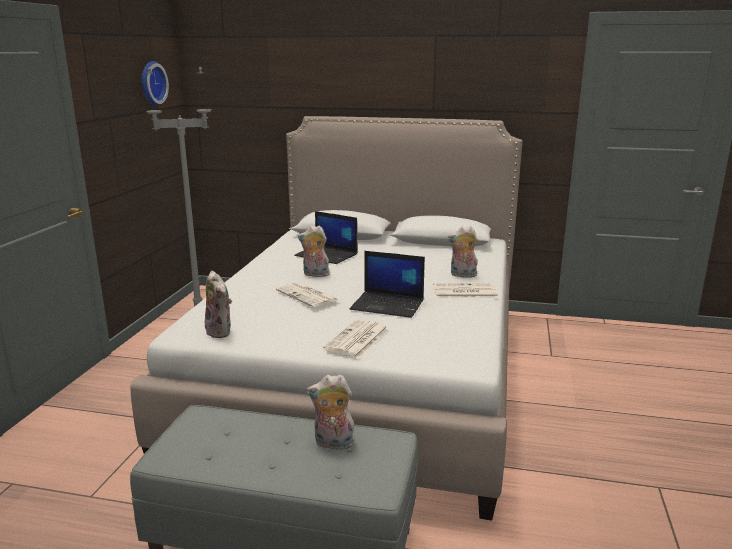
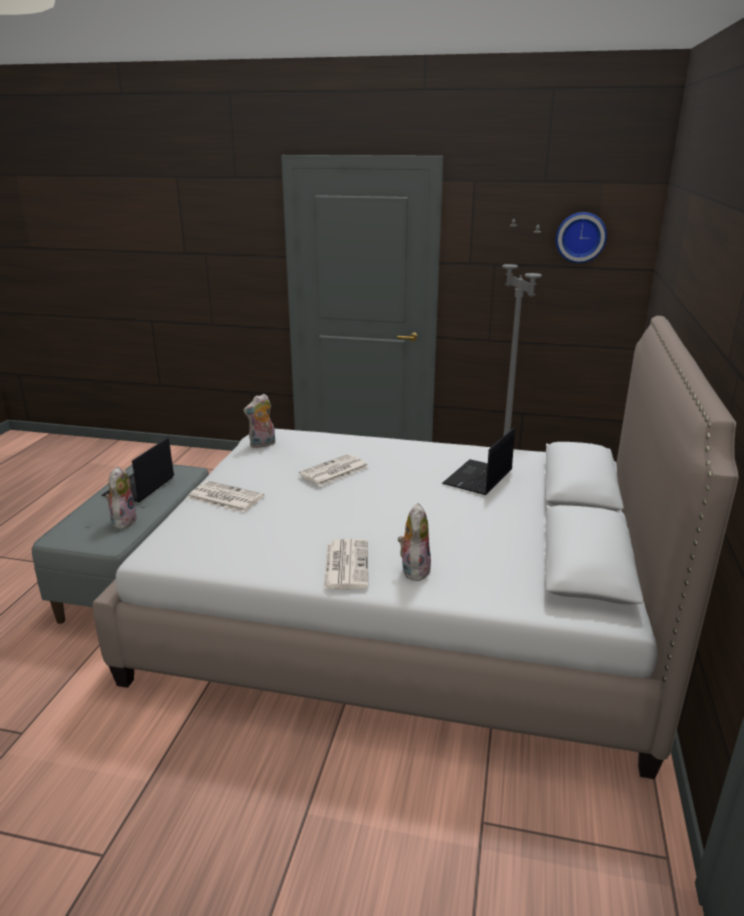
camera: 90 degrees right, 5 degrees up
plush toy [298,226,330,277] -> none
laptop [350,251,425,318] -> laptop moved to [101,437,174,502]

